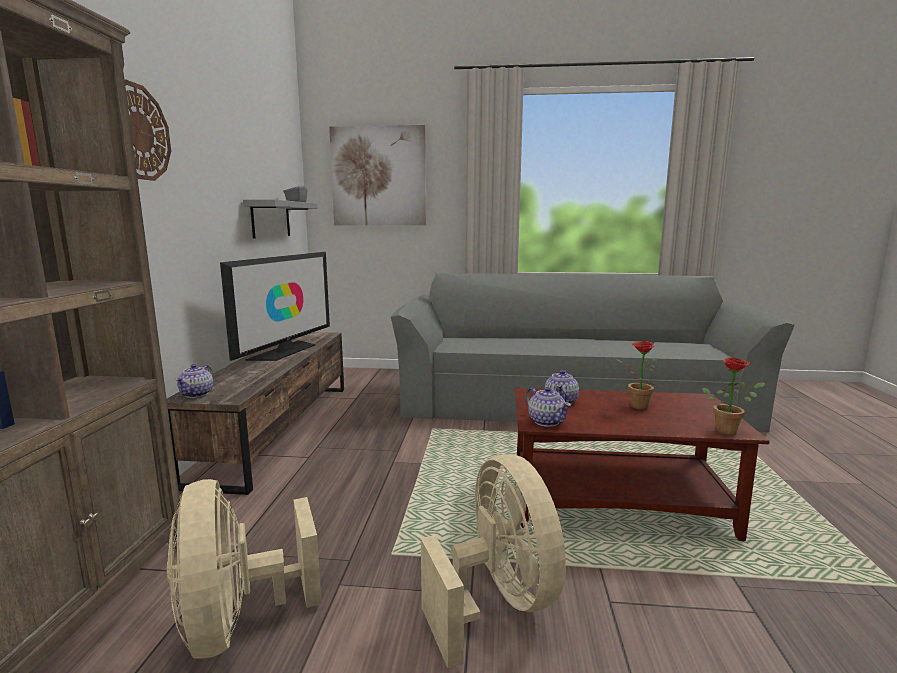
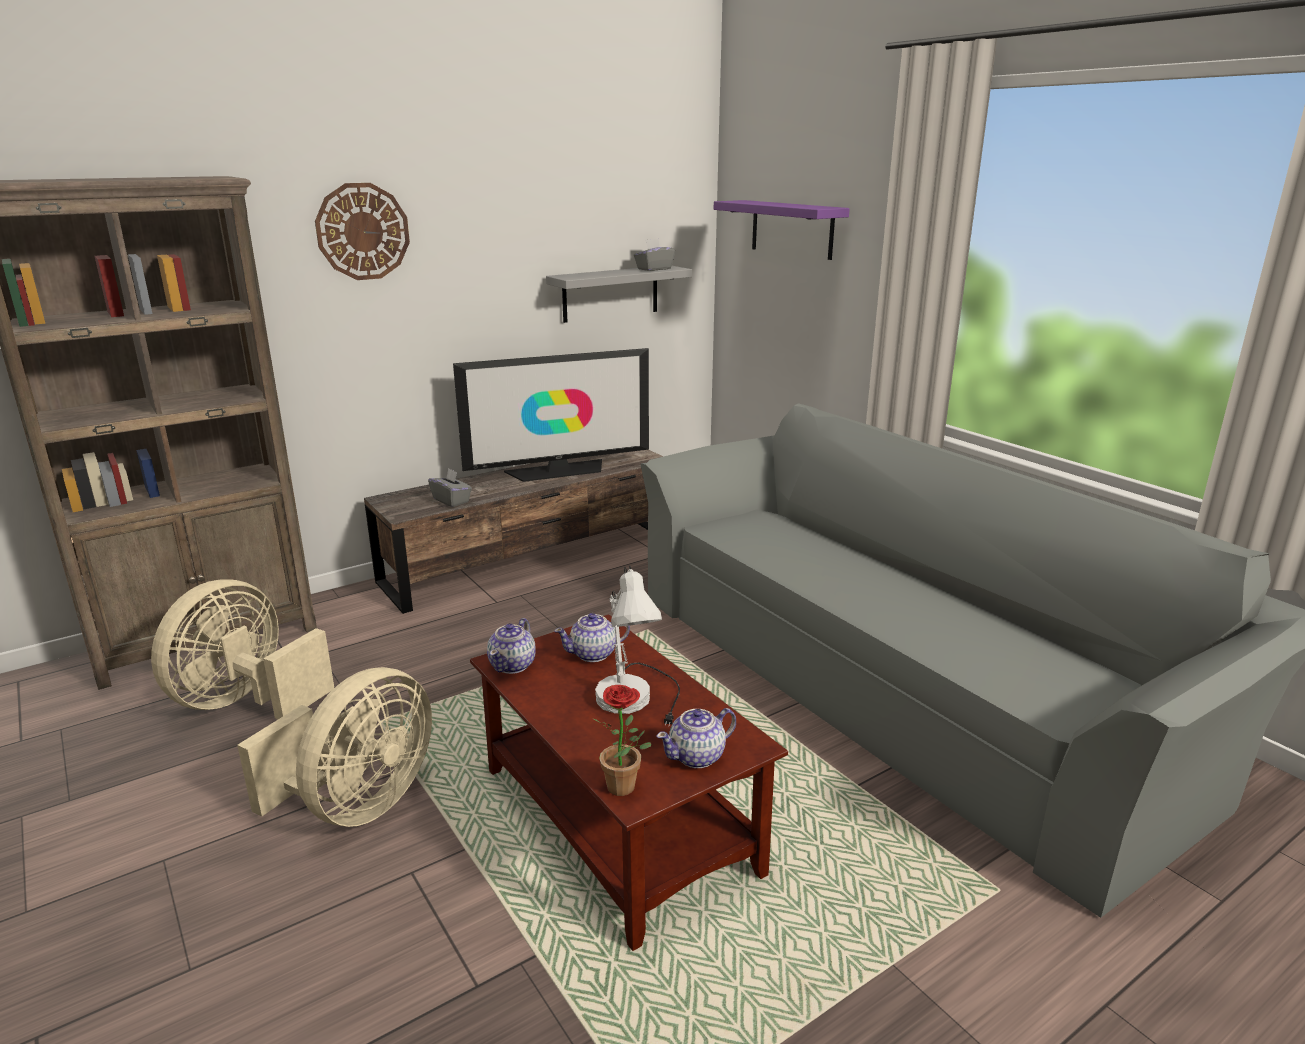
camera: 50 degrees right, 10 degrees up
teapot [175,364,213,398] -> teapot moved to [657,708,736,768]
picture [329,125,426,226] -> purple shelf [714,200,850,260]
potted plant [615,341,657,410] -> white table lamp [595,566,680,725]
none -> grey tissue box [428,468,472,507]

